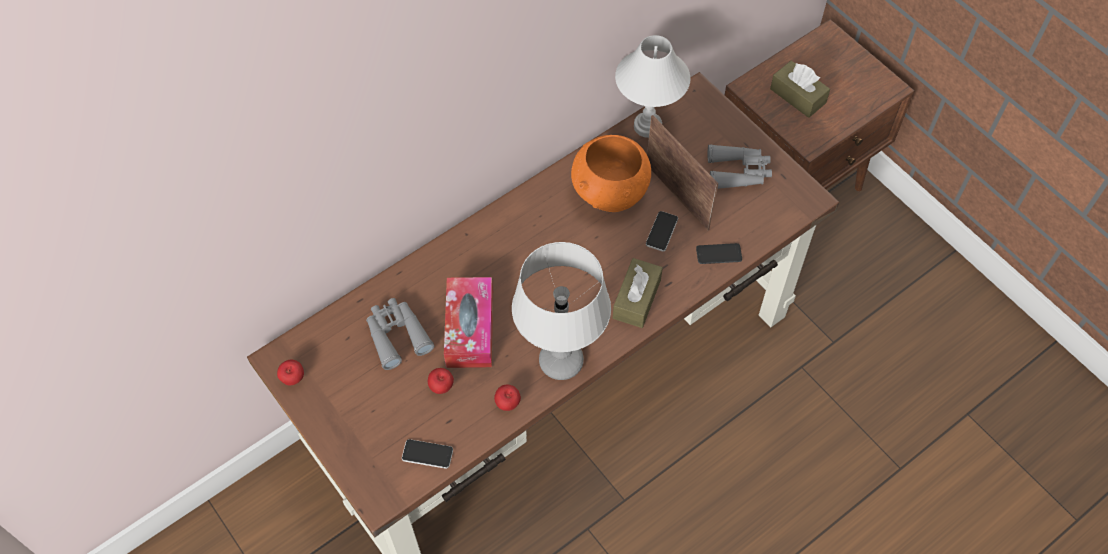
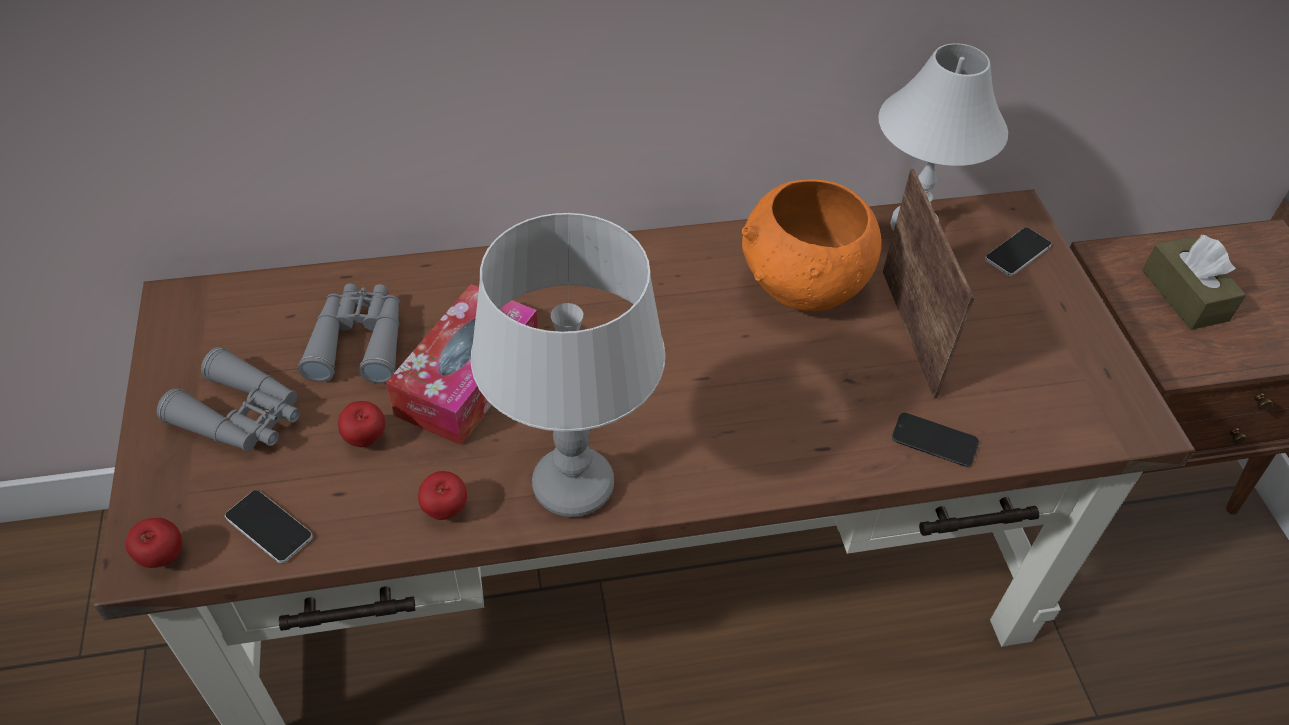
camera: 25 degrees right, 10 degrees down
apple [277,360,304,385] -> apple moved to [125,518,182,568]
brown tissue box [613,258,663,328] -> none
phone [646,211,678,252] -> phone moved to [985,228,1051,276]
grey binoculars [708,144,772,189] -> grey binoculars moved to [157,347,300,452]

